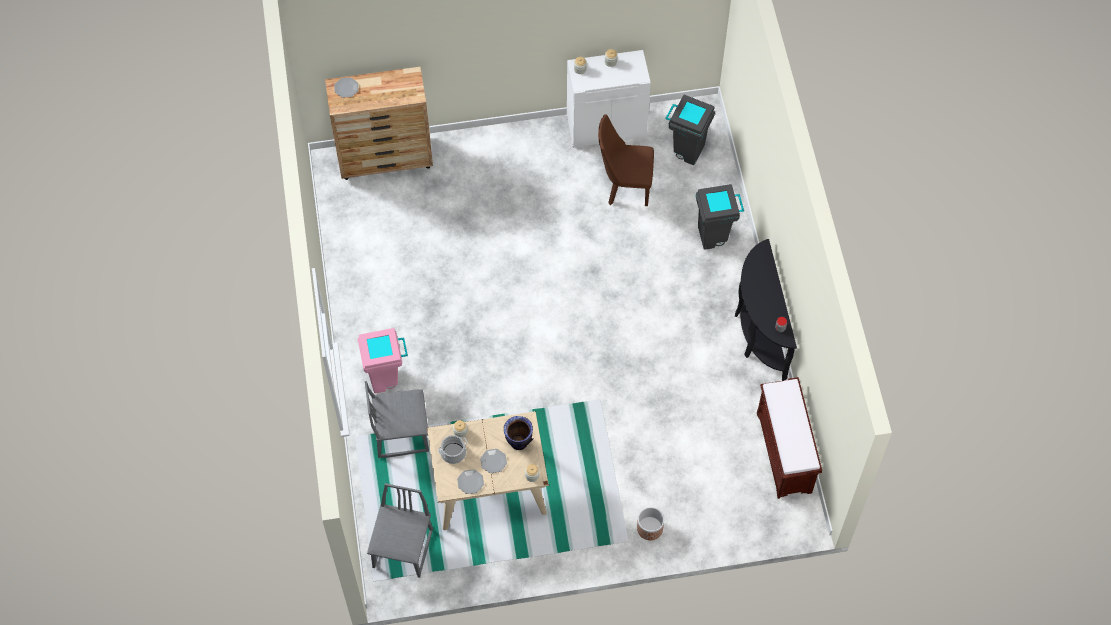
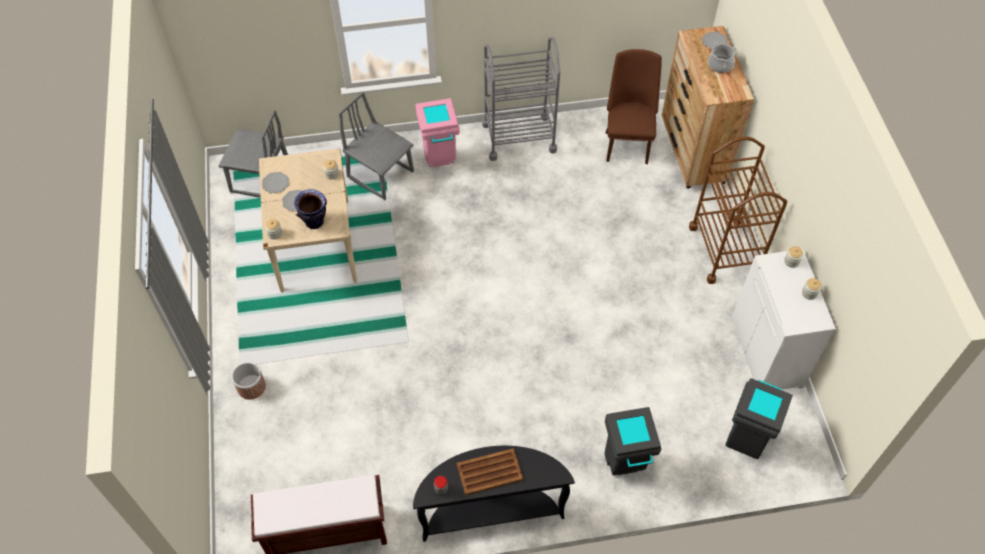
camera: 90 degrees right, 5 degrees down
grey chair [365,381,429,458] -> grey chair turned 45 degrees counterclockwise [339,92,414,200]
cooking pot [438,435,467,464] -> cooking pot moved to [708,41,736,73]
brown chair [598,114,654,206] -> brown chair moved to [605,49,662,164]
none -> brown tray [457,448,523,495]
none -> grey cart [482,37,560,161]
none -> brown cart [689,137,787,284]

